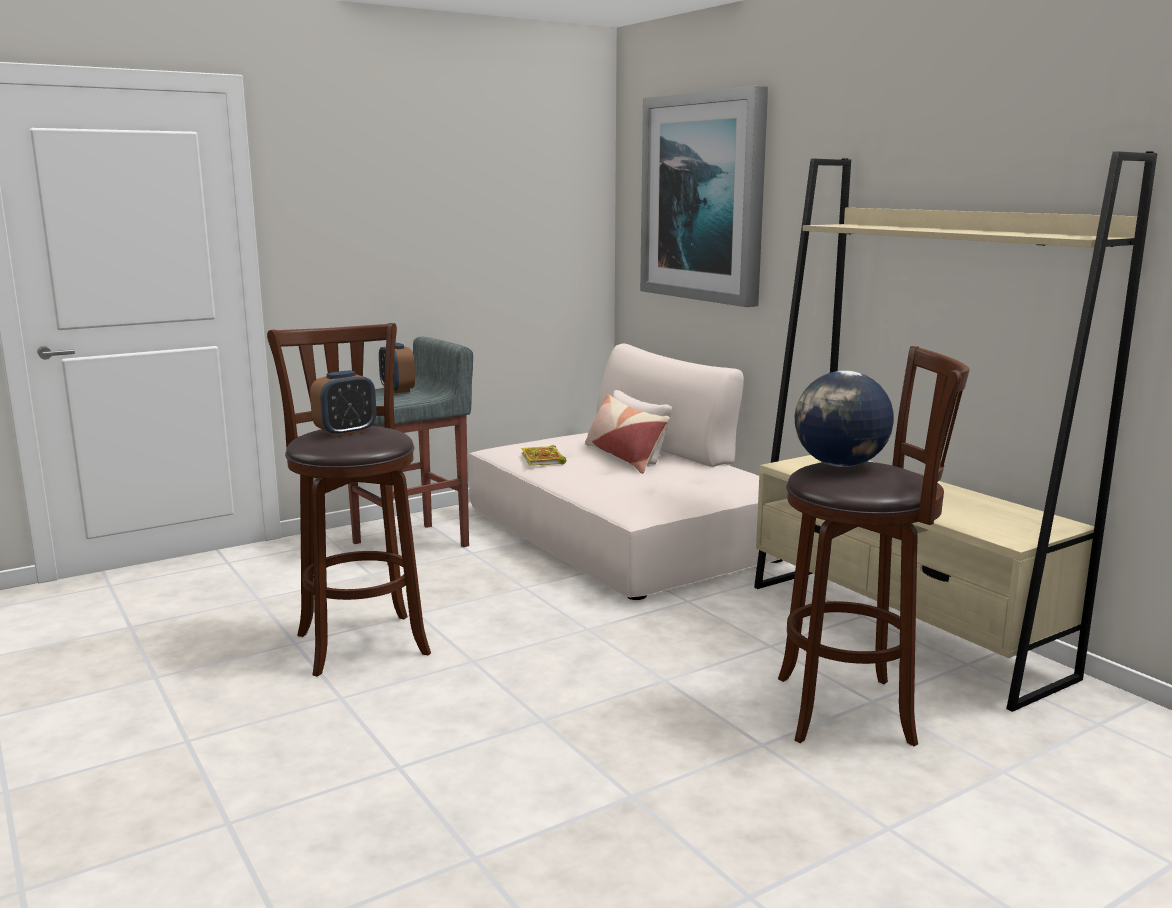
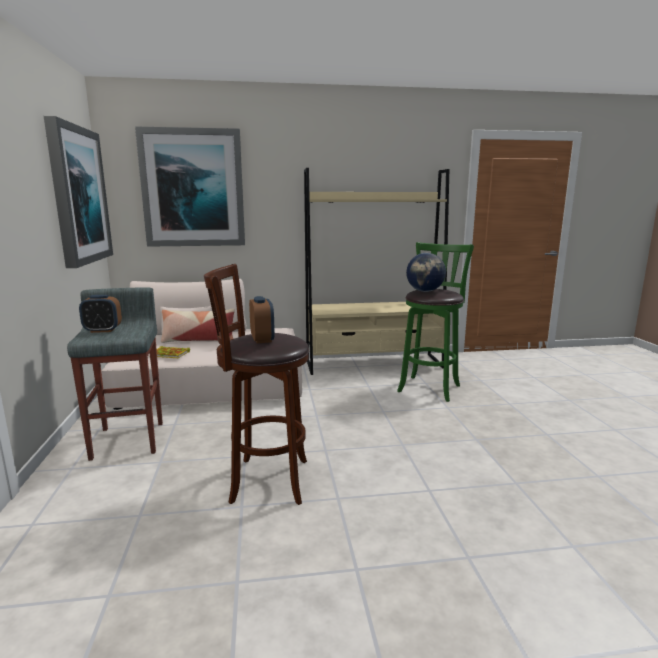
camera: 65 degrees left, 0 degrees up
brown stool [778,346,970,746] -> green stool [397,242,474,402]
none -> picture [43,116,113,268]

